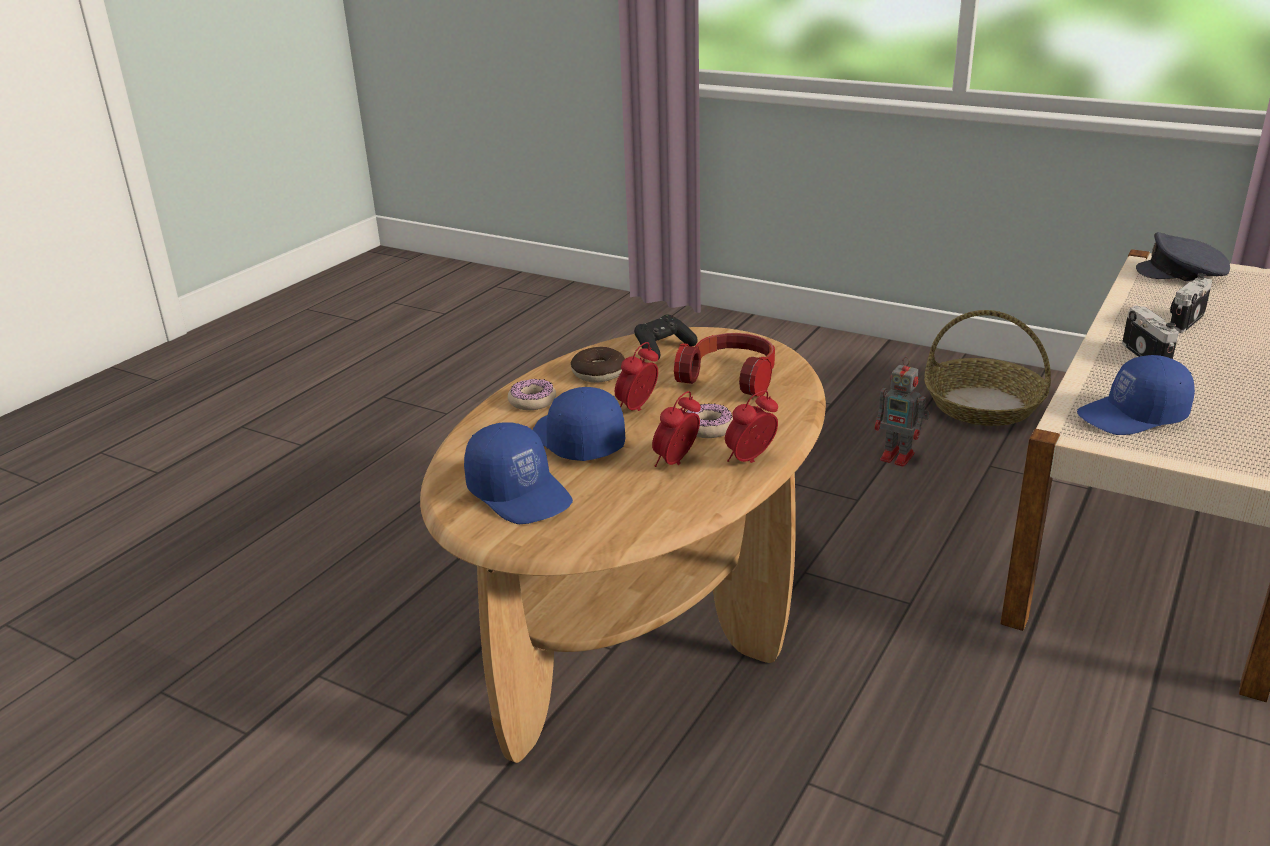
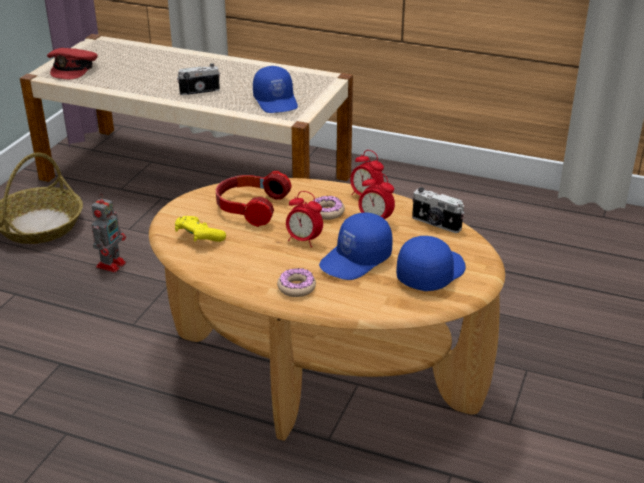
camera: 100 degrees left, 5 degrees up
donut [571,347,625,383] -> none
black game controller [634,315,698,359] -> yellow game controller [175,216,226,242]
grey cap [1136,232,1230,281] -> red cap [47,48,98,79]
camera [1170,274,1212,333] -> camera moved to [412,187,464,233]

